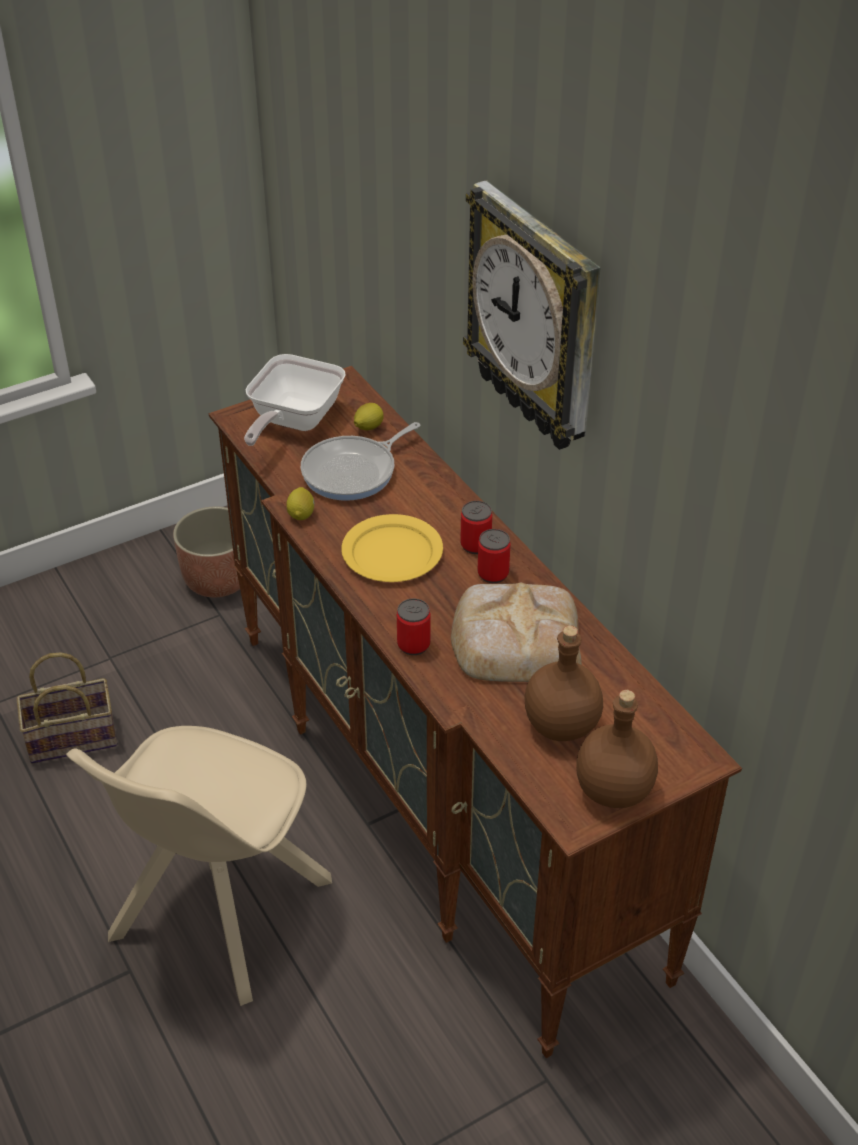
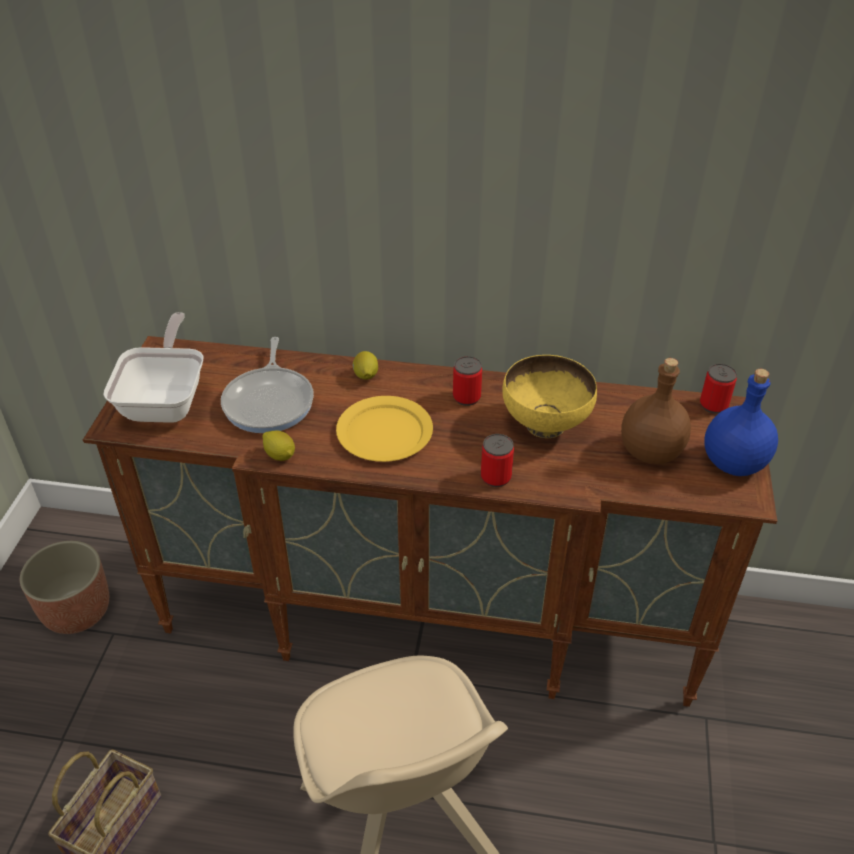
camera: 50 degrees left, 0 degrees up
frying pan [244,354,346,446] -> frying pan turned 150 degrees counterclockwise [103,312,203,423]
lemon [354,403,384,430] -> lemon moved to [353,351,378,380]
bread [451,582,582,682] -> yellow bowl [502,355,597,438]
can [460,501,492,554] -> can moved to [700,364,737,414]
wall clock [463,181,601,450] -> none
brown bottle [576,690,658,808] -> blue bottle [704,369,778,476]

